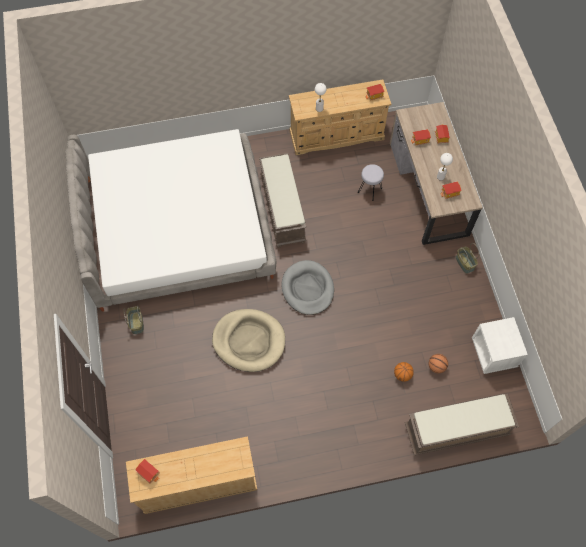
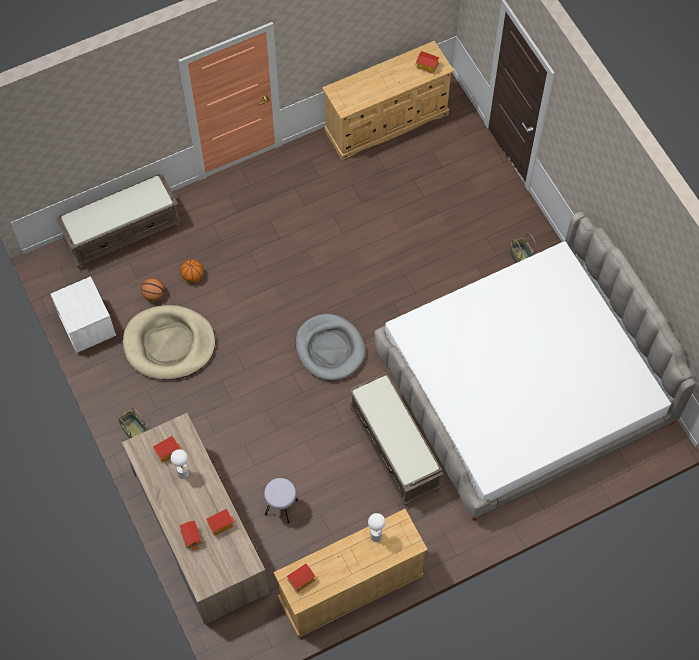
camera: 165 degrees right, 0 degrees up
beige dog bed [212,309,285,372] -> beige dog bed moved to [123,305,215,380]

